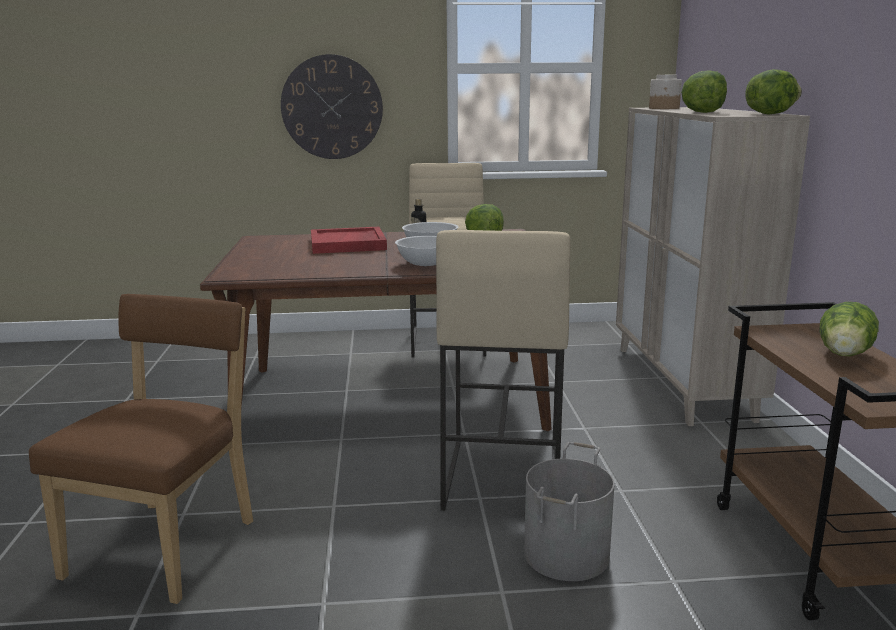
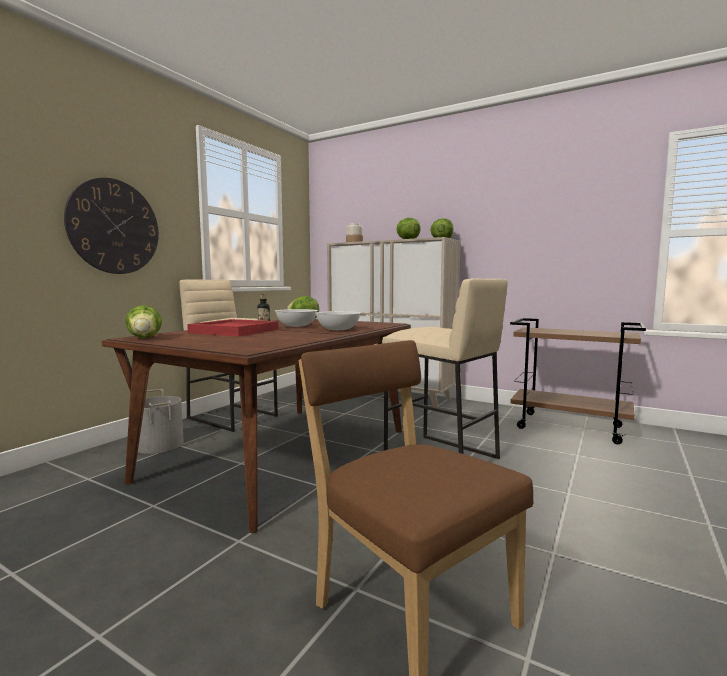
camera: 55 degrees left, 10 degrees down
grey bucket [524,442,615,581] -> grey bucket moved to [138,389,184,454]
lettuce [819,302,879,356] -> lettuce moved to [125,305,162,338]

